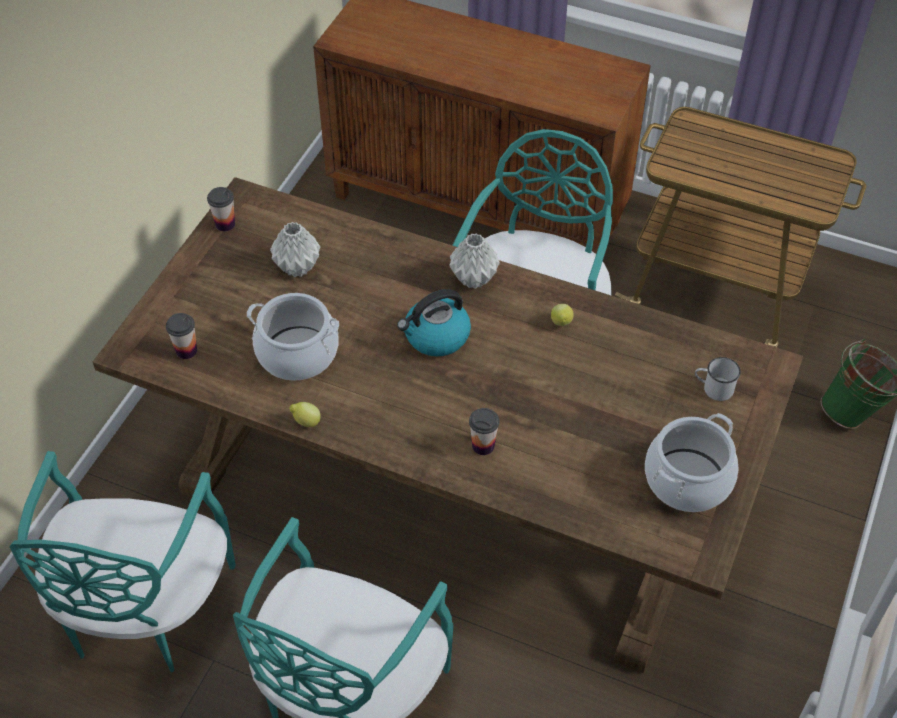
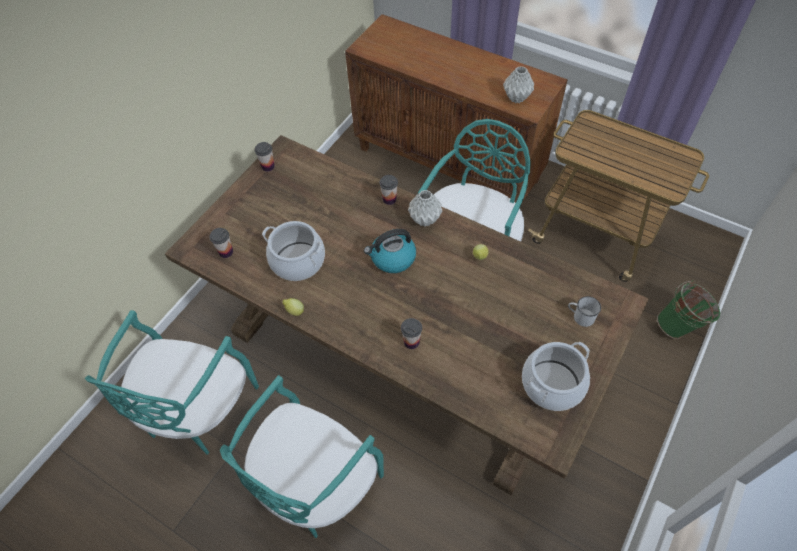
camera: 10 degrees right, 5 degrees up
grey vase [270,222,320,277] -> grey vase moved to [503,66,534,103]
none -> cup [380,175,398,205]

